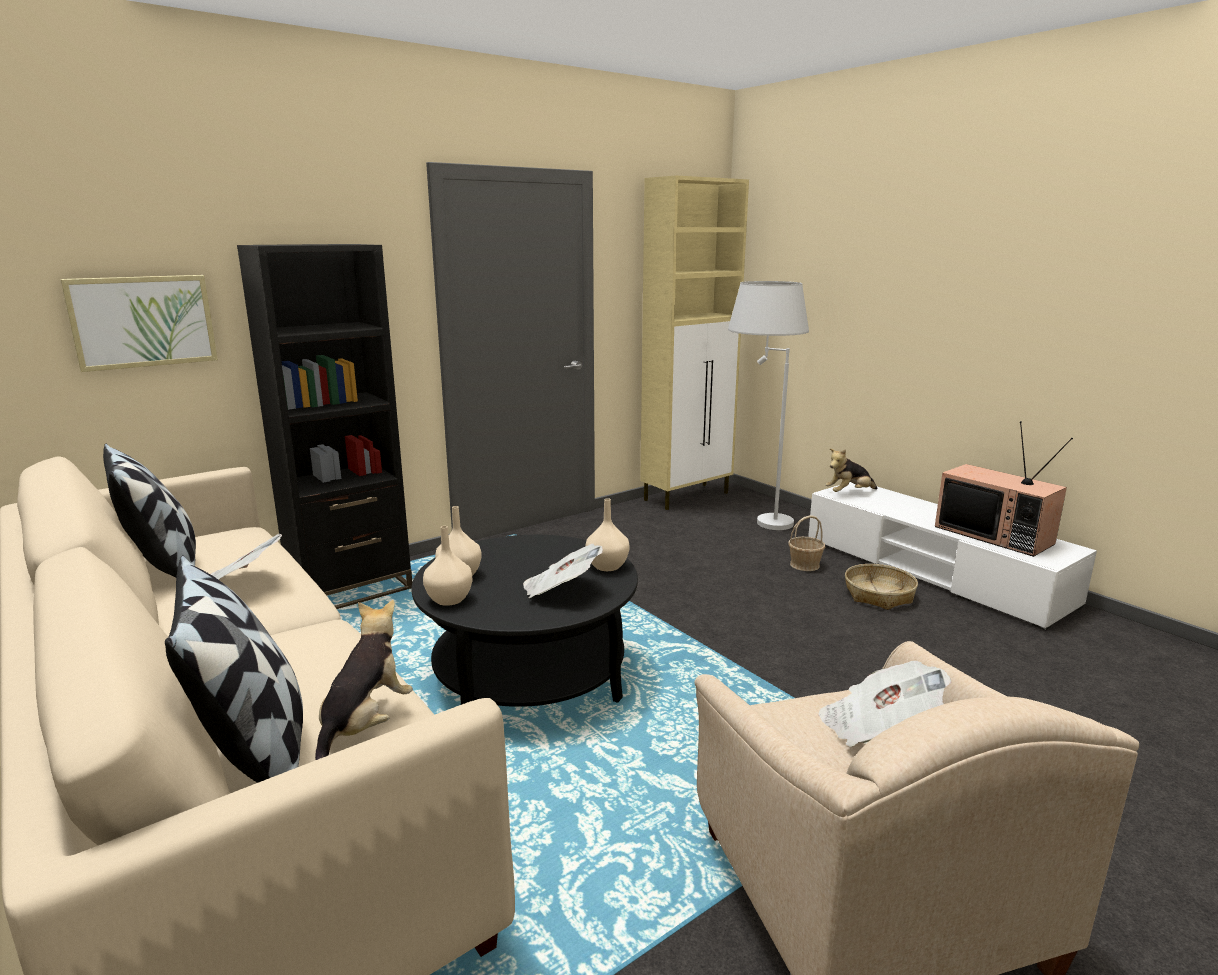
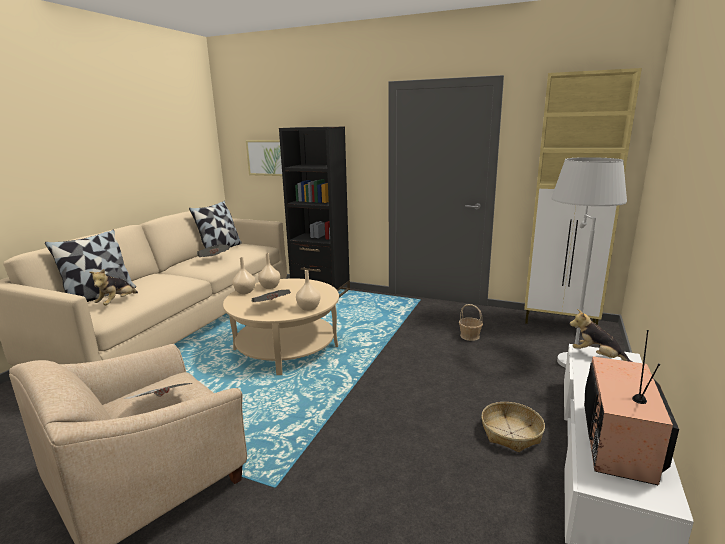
camera: 60 degrees right, 0 degrees up
plush toy [315,600,413,760] -> plush toy turned 120 degrees clockwise [89,269,138,305]
black coffee table [411,535,638,707] -> beige coffee table [223,279,339,375]
basket [788,515,825,571] -> basket moved to [459,304,483,341]

